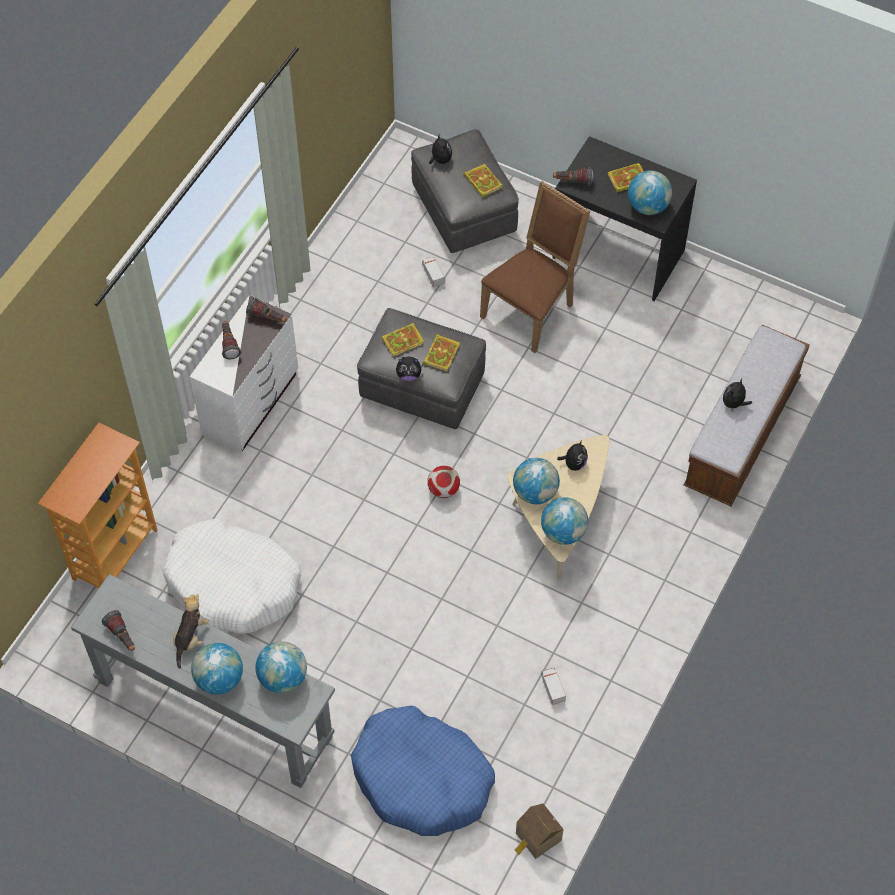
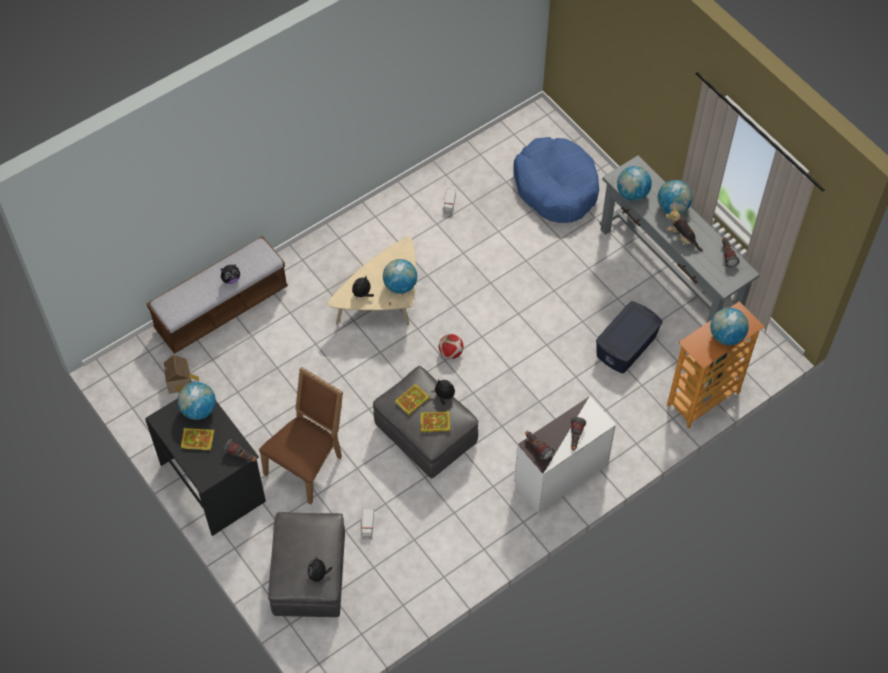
camera: 155 degrees left, 0 degrees up
white dog bed [162,519,301,634] -> blue storage box [596,301,663,374]
plush toy [173,594,209,669] -> plush toy turned 90 degrees clockwise [666,207,703,251]
book [463,164,502,198] -> none
brown chair [480,181,590,353] -> brown chair turned 150 degrees clockwise [259,367,343,505]
toy house [515,803,564,859] -> toy house moved to [164,355,199,394]
globe [541,497,588,545] -> globe moved to [710,308,749,345]

